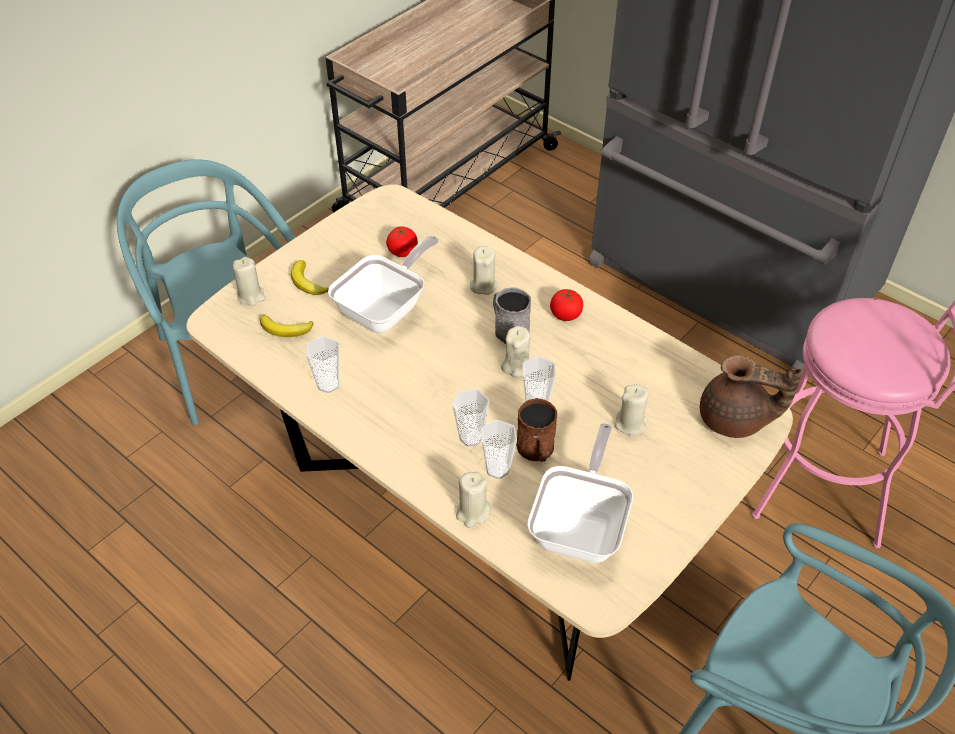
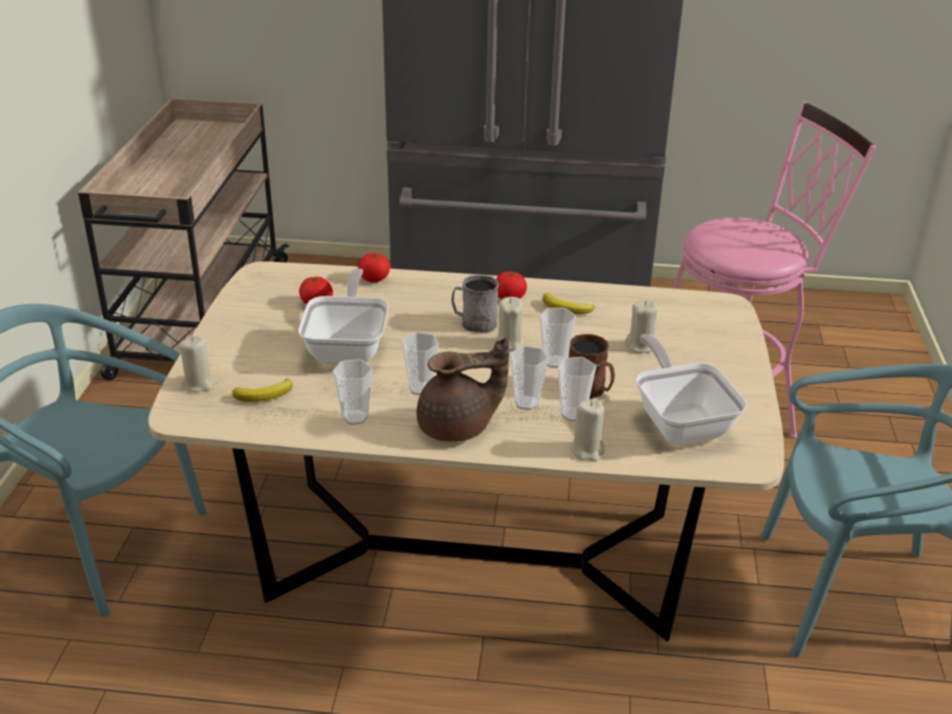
camera: 35 degrees left, 15 degrees down
banana [291,260,329,295] -> banana moved to [543,293,595,314]
beige candle [470,246,498,295] -> none
brown teapot [700,355,803,438] -> brown teapot moved to [417,337,509,442]
none -> tomato [358,252,390,283]
none -> cup [402,332,439,395]

